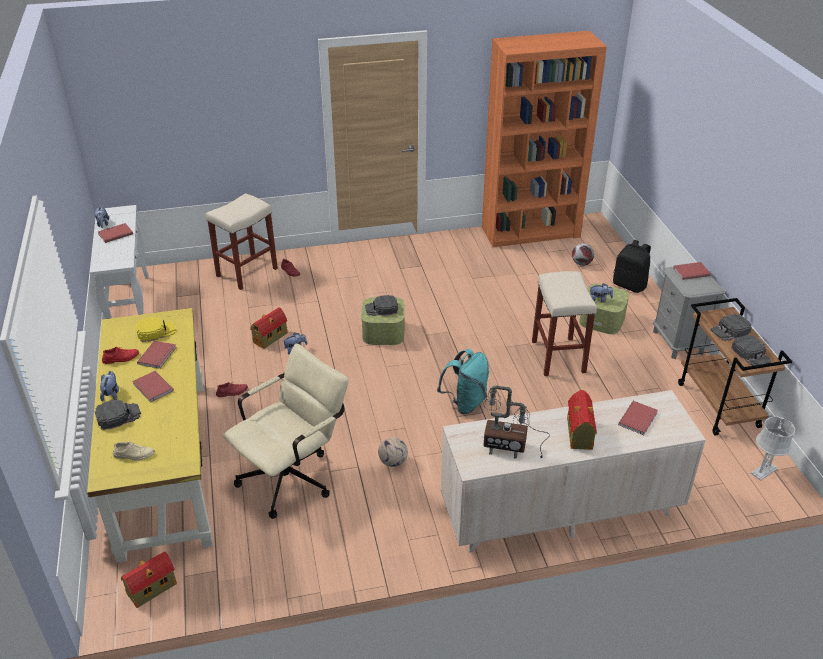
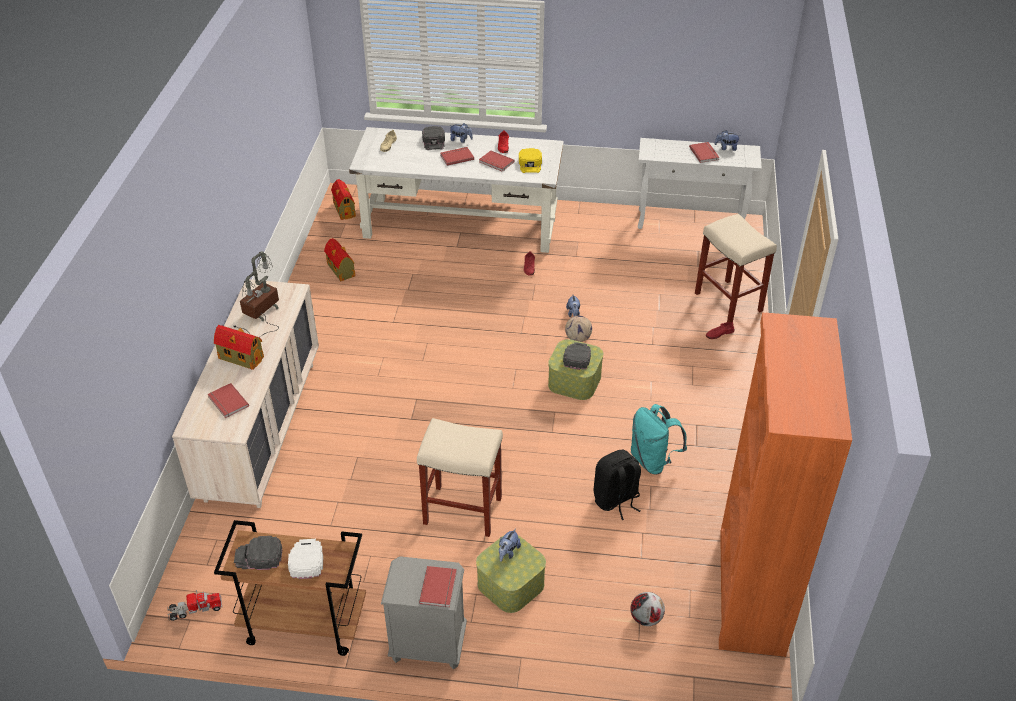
camera: 110 degrees right, 5 degrees up
yellow desk [87,308,213,563] -> white desk [349,127,564,253]
beige office chair [223,344,349,519] -> none
toy house [250,307,288,349] -> toy house moved to [324,238,355,281]
football [378,437,408,467] -> football moved to [565,316,592,342]
turquoise backpack [437,349,489,414] -> turquoise backpack moved to [631,404,687,475]
black backpack [613,240,651,293] -> black backpack moved to [594,450,641,520]
black cap [711,314,752,341] -> white cap [288,539,323,579]
grey table lamp [751,417,795,481] -> toy truck [167,590,222,621]

